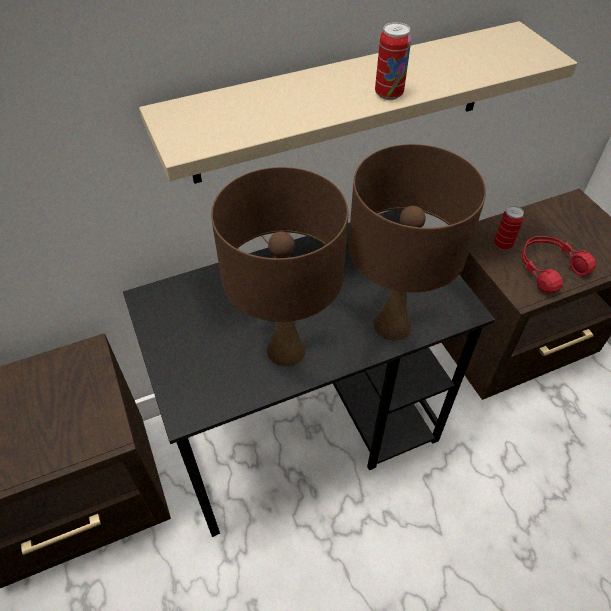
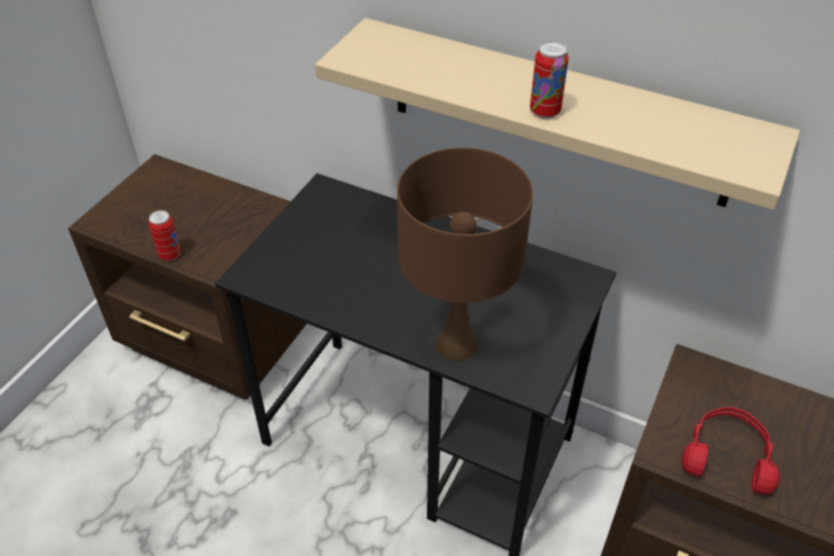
camera: 50 degrees right, 5 degrees down
brown table lamp [211,167,349,366] -> none
can [494,206,524,250] -> can moved to [149,210,181,261]

